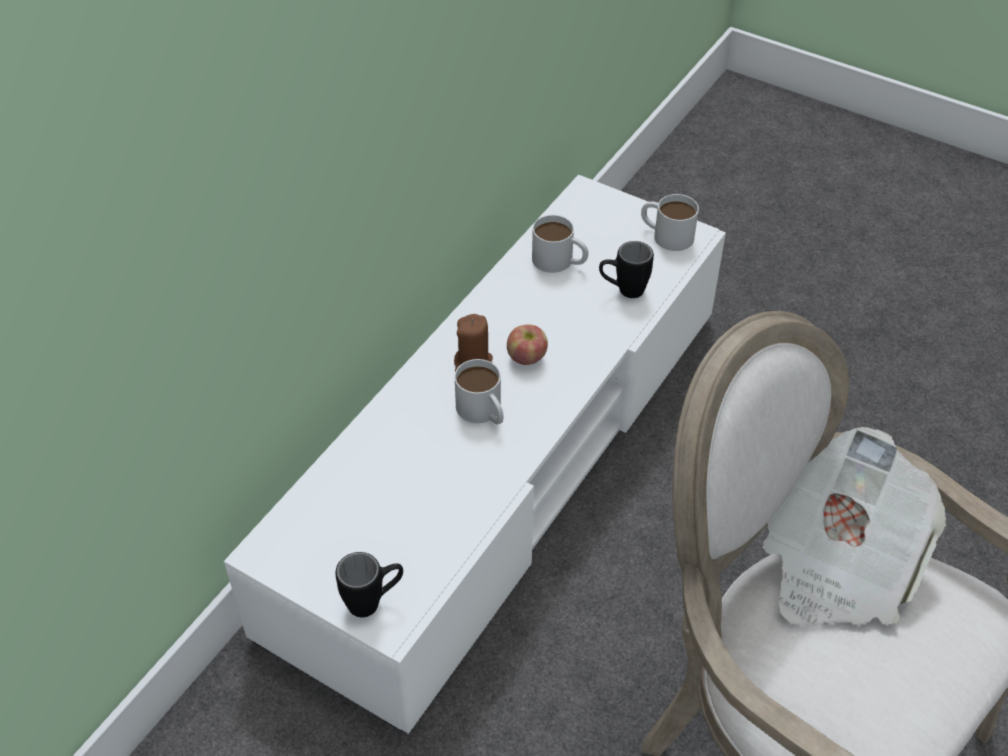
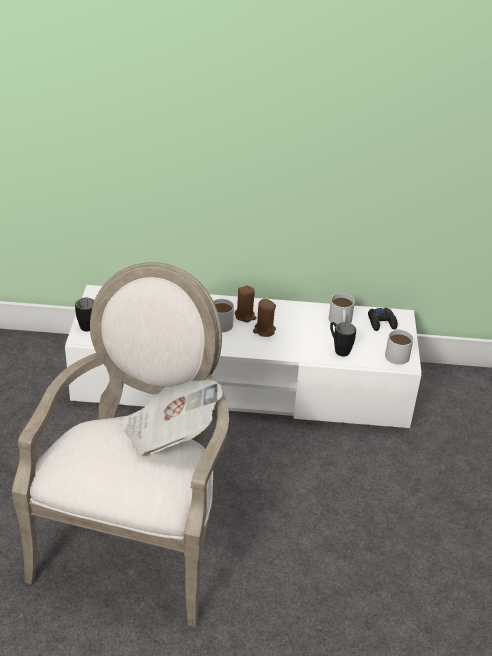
camera: 60 degrees right, 10 degrees down
apple [507,325,548,365] -> brown candle [253,299,276,337]
none -> black game controller [368,308,398,331]

